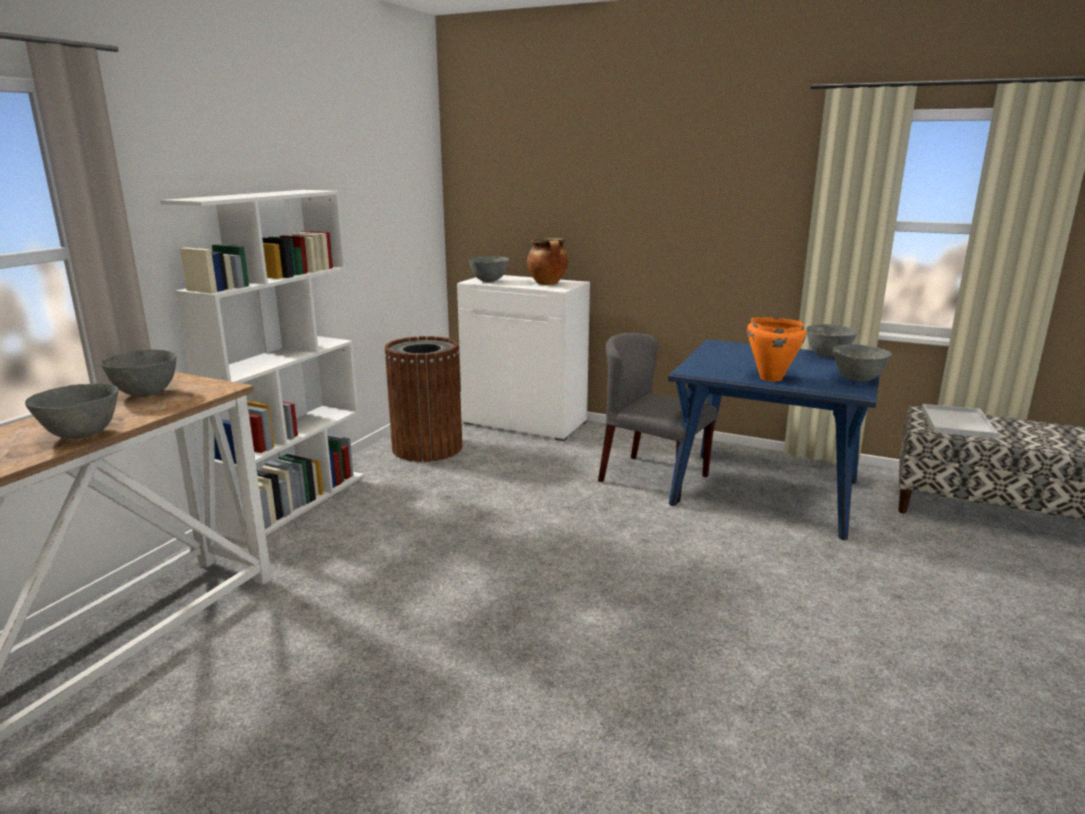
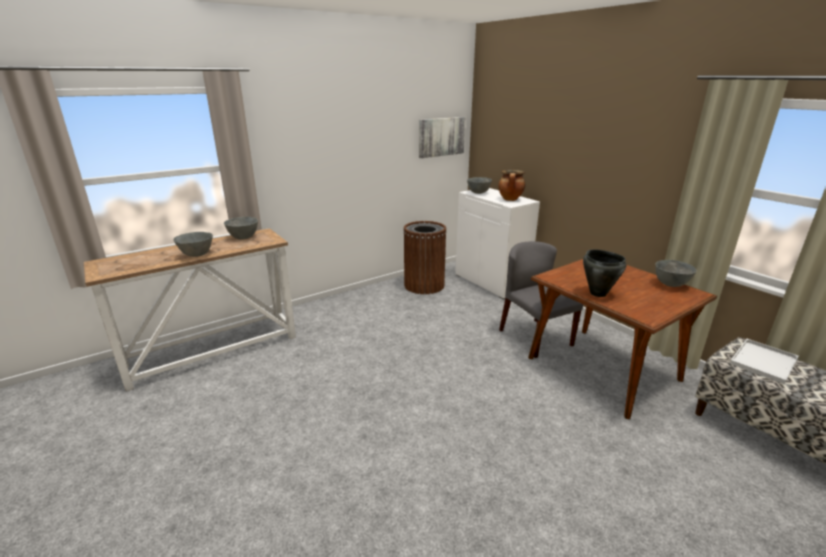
camera: 30 degrees right, 5 degrees up
white bookcase [160,190,364,543] -> none
blue dining table [668,339,880,540] -> brown dining table [528,259,717,419]
orange cooking pot [747,317,806,382] -> black cooking pot [583,249,626,297]
grey bowl [833,344,892,382] -> none
none -> picture [419,117,465,158]

